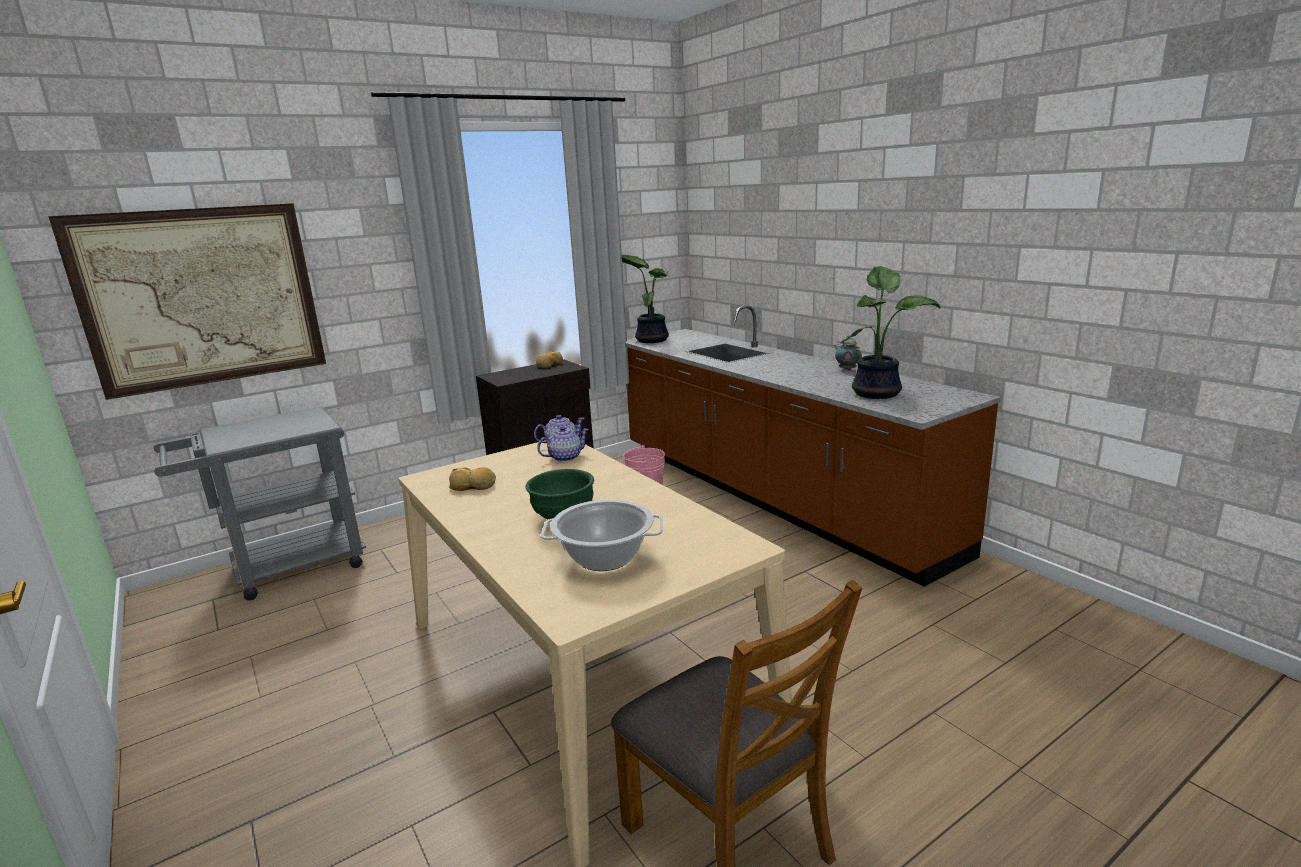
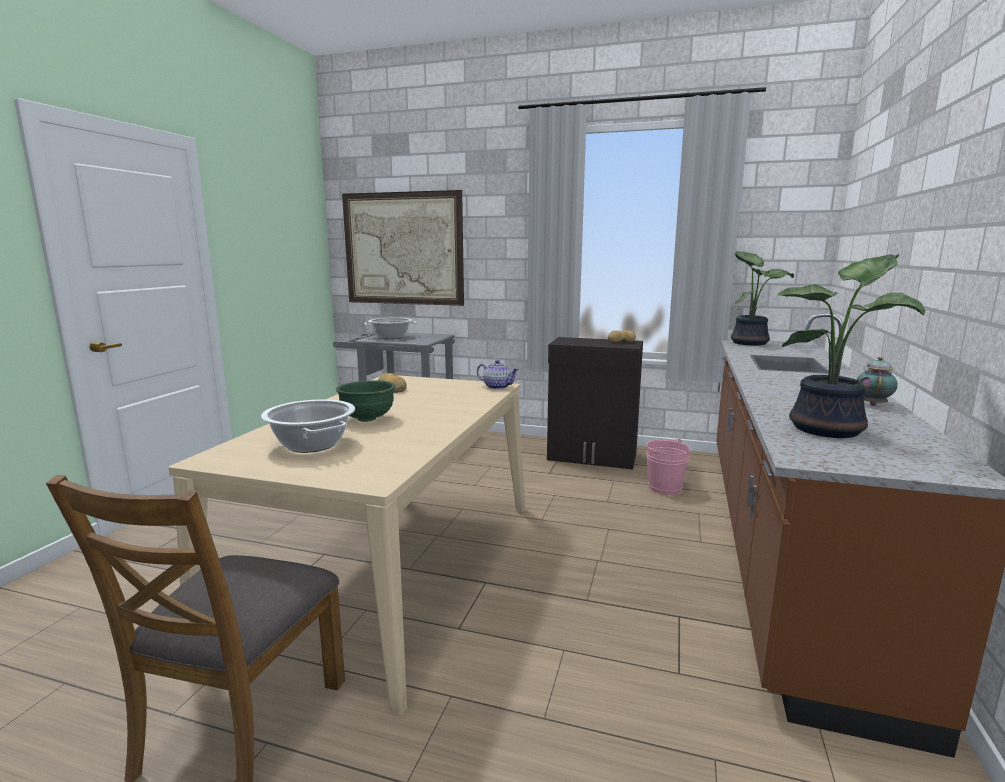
camera: 50 degrees right, 5 degrees down
teapot [537,426,589,462] -> none
none -> cooking pot [365,318,416,339]

